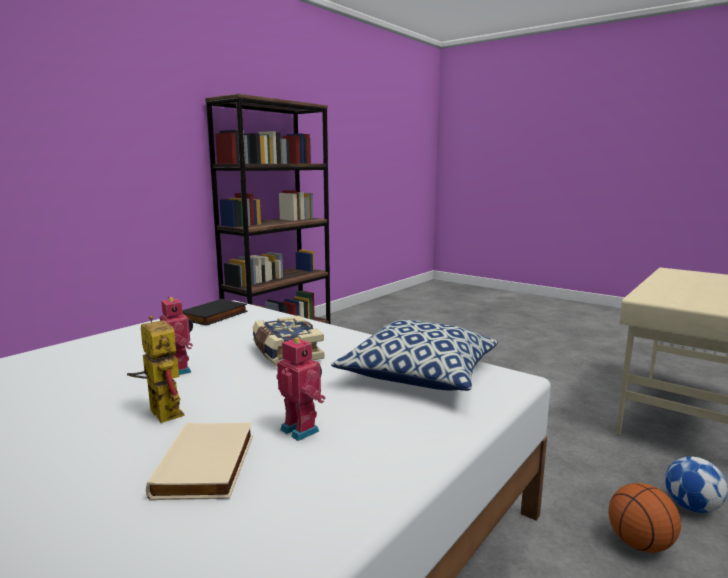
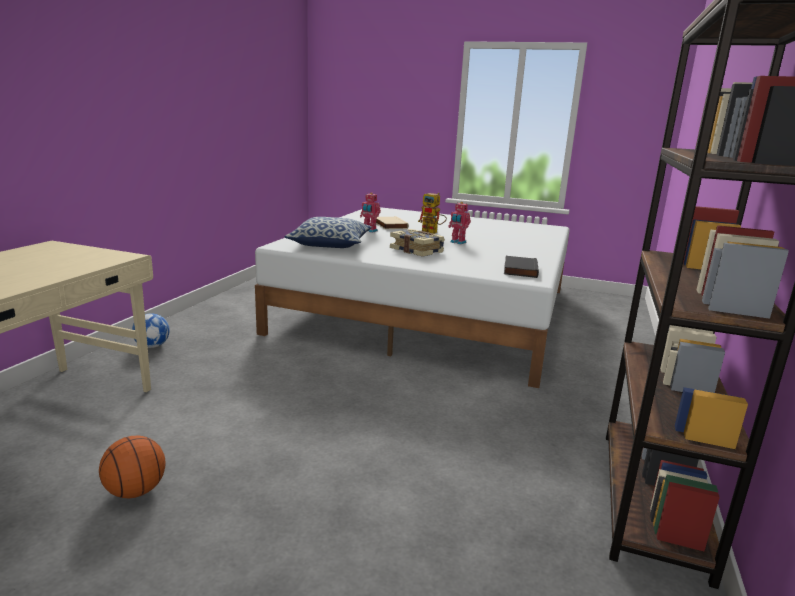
camera: 160 degrees right, 5 degrees up
basketball [609,483,681,553] -> basketball moved to [99,436,165,498]

